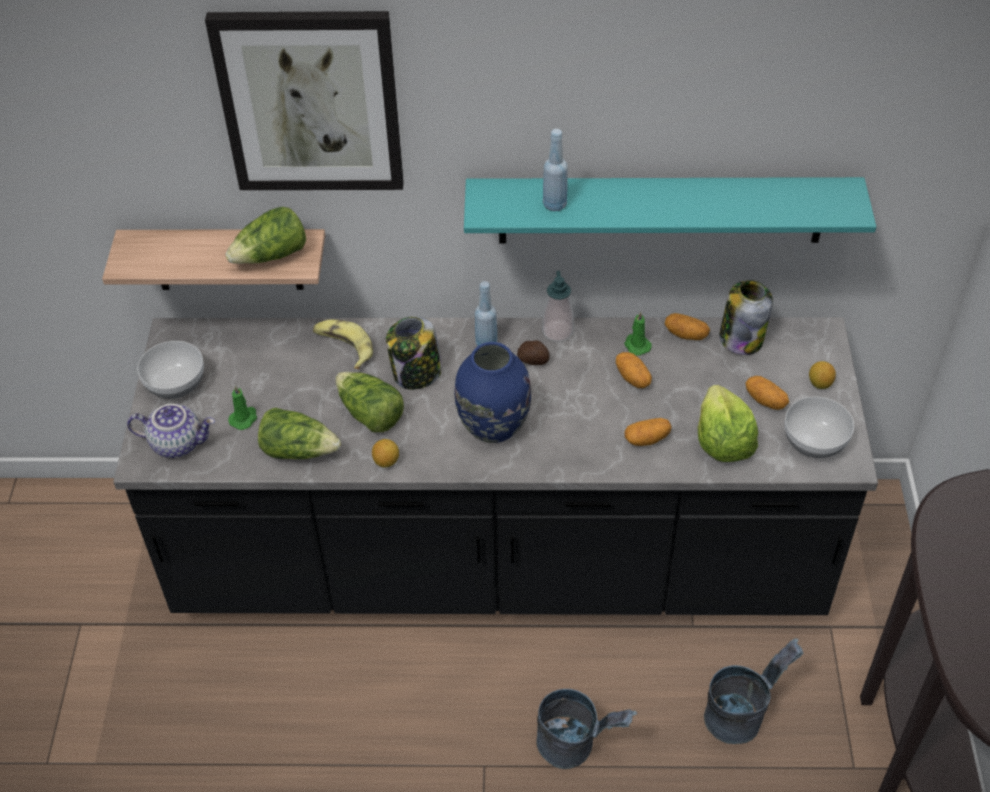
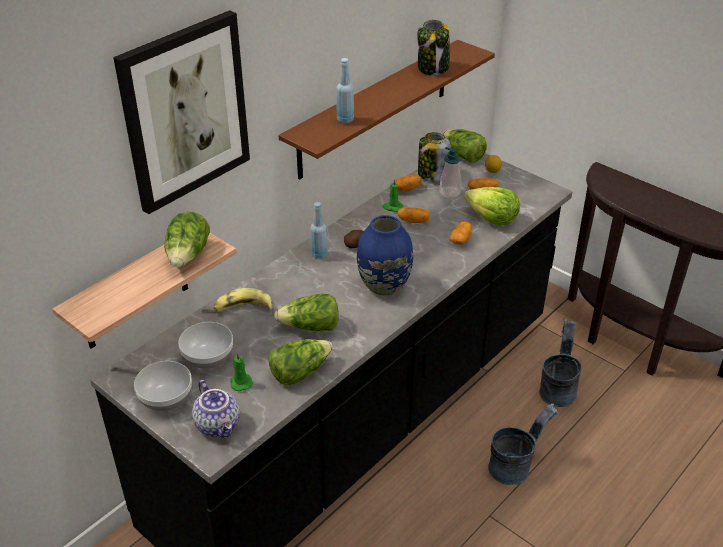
camera: 50 degrees left, 10 degrees down
teapot [127,404,215,458] -> teapot turned 105 degrees clockwise [192,380,240,438]
lemon [372,439,399,468] -> none
jar [386,317,442,390] -> jar moved to [417,19,450,76]
turquoise shelf [464,177,876,243] -> brown shelf [278,40,495,180]
soap dispenser [542,271,574,342] -> soap dispenser moved to [440,147,461,198]
bowl [785,396,854,458] -> bowl moved to [178,322,233,369]
none -> lettuce [443,129,487,163]

